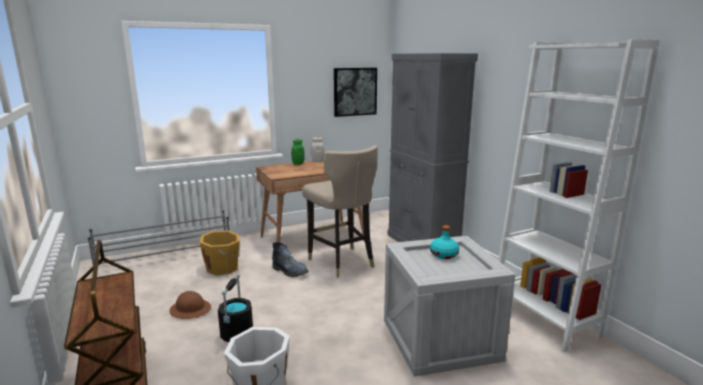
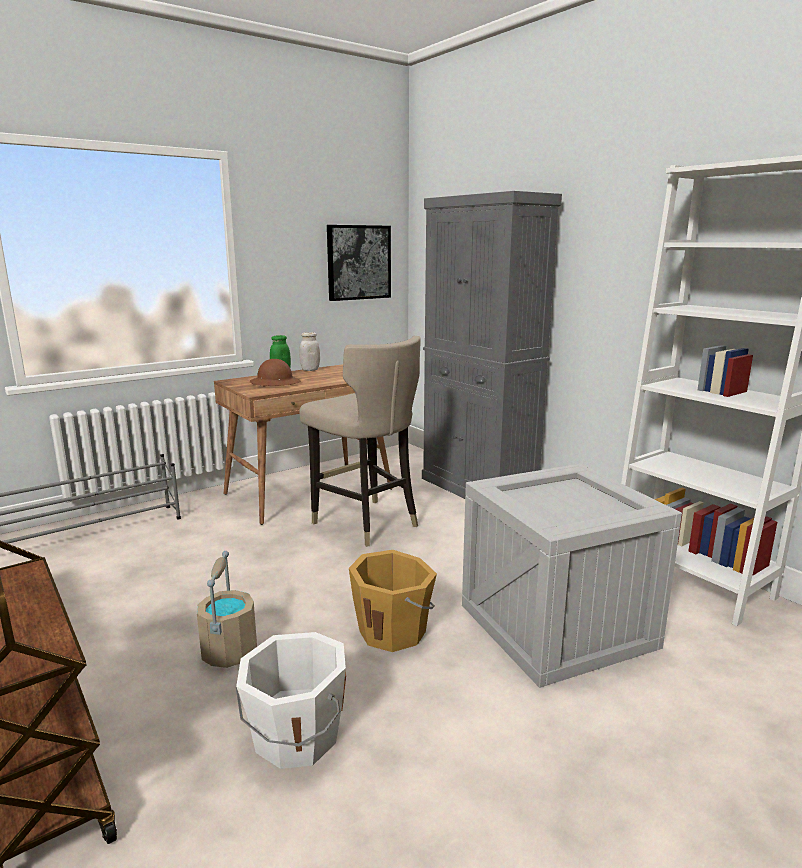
camera: 10 degrees left, 0 degrees up
brown hard hat [169,291,211,319] -> brown hard hat moved to [250,359,301,387]
orange bucket [200,230,240,275] -> orange bucket moved to [349,550,437,652]
black bucket [218,274,253,342] -> beige bucket [197,551,257,668]
boot [272,242,309,277] -> none
turquoise bottle [430,225,459,259] -> none

